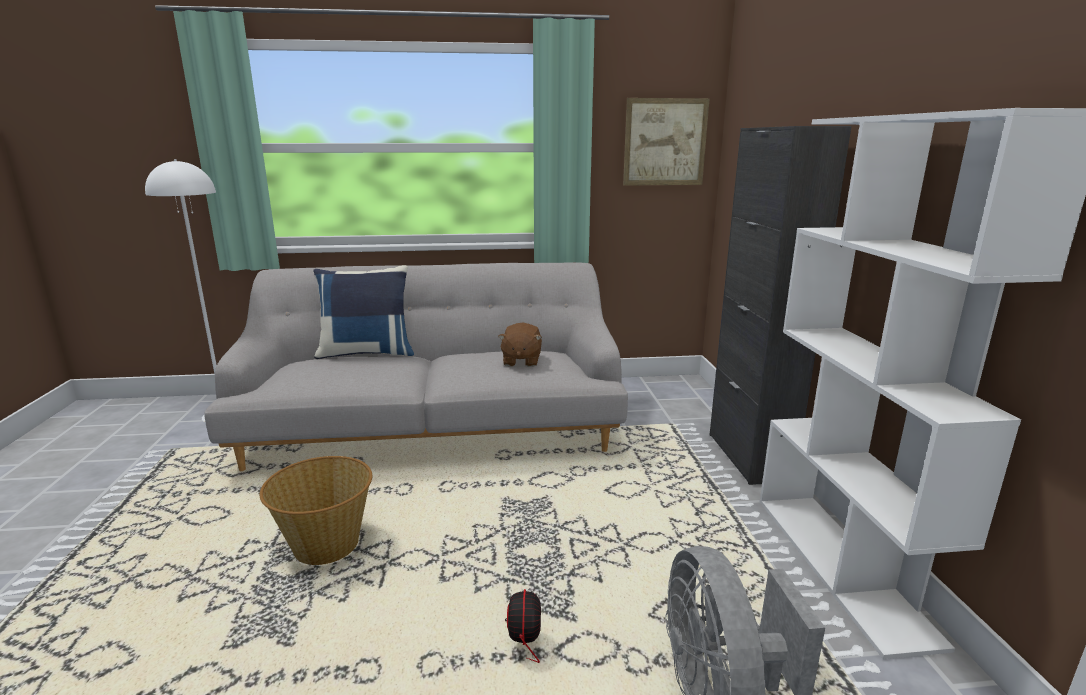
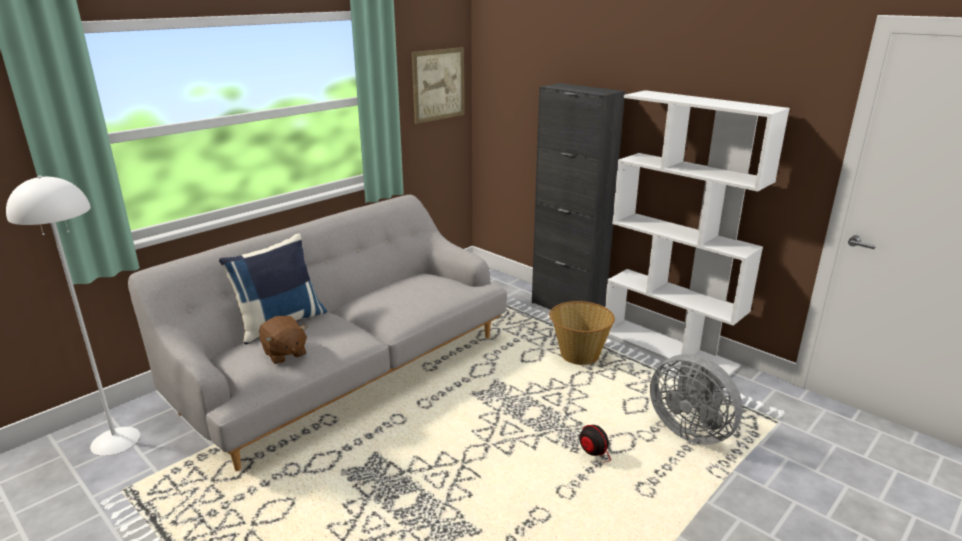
camera: 40 degrees left, 5 degrees up
basket [259,456,372,565] -> basket moved to [549,301,615,365]
brown plush toy [498,322,542,367] -> brown plush toy moved to [259,316,307,364]

